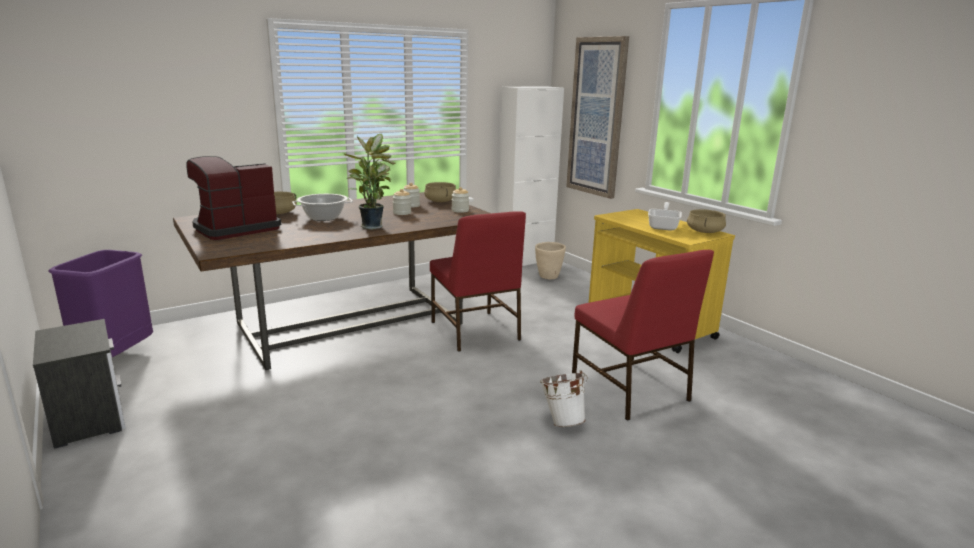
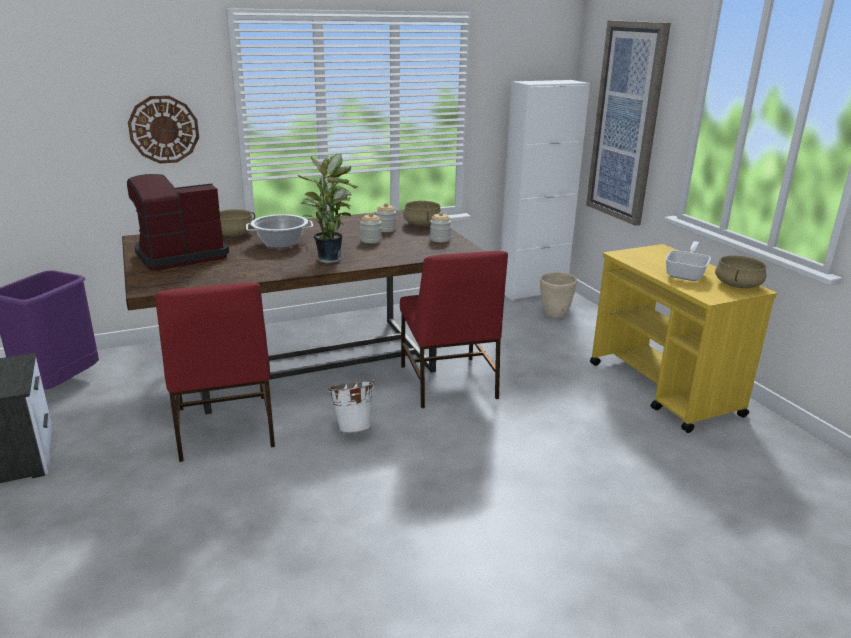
camera: 10 degrees right, 5 degrees up
white bucket [540,370,588,427] -> white bucket moved to [327,379,375,433]
red chair [572,250,714,421] -> red chair moved to [155,283,275,462]
none -> wall clock [128,96,199,164]

